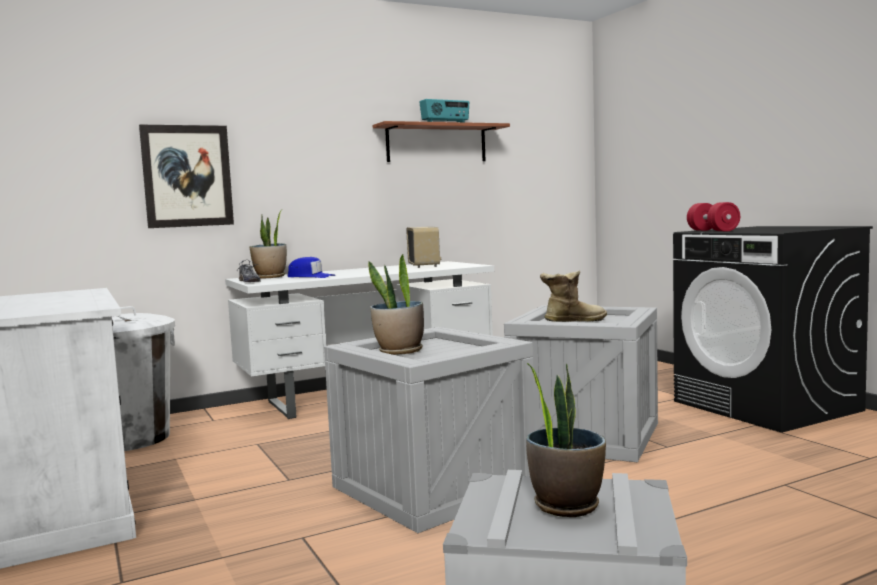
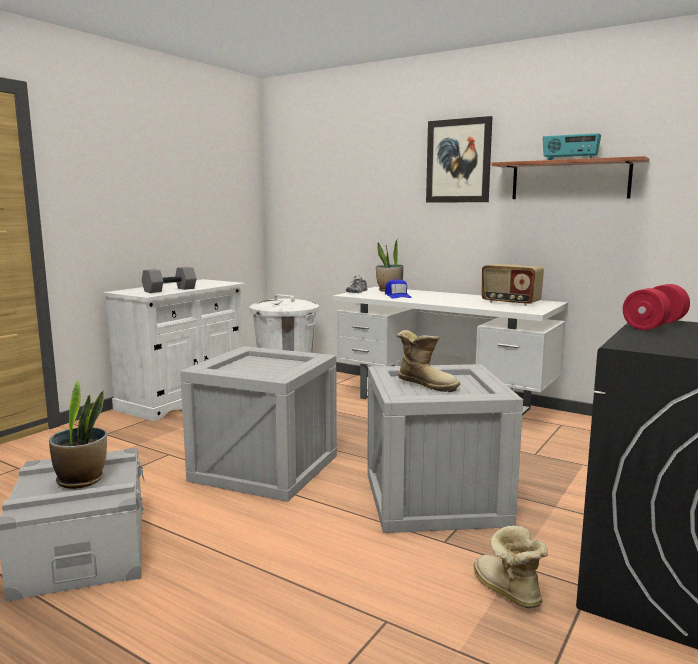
camera: 60 degrees right, 5 degrees up
picture [139,125,234,228] -> picture moved to [426,116,492,203]
potted plant [368,254,424,355] -> none
radio [406,226,441,268] -> radio turned 75 degrees clockwise [481,264,544,306]
none -> grey dumbbell [142,267,196,293]
none -> boot [474,526,548,608]

